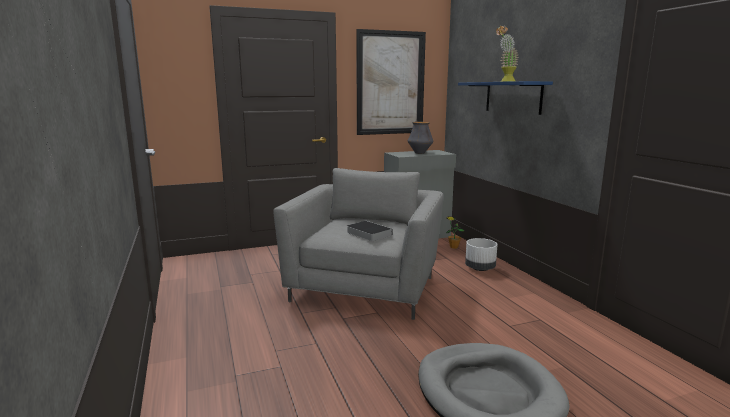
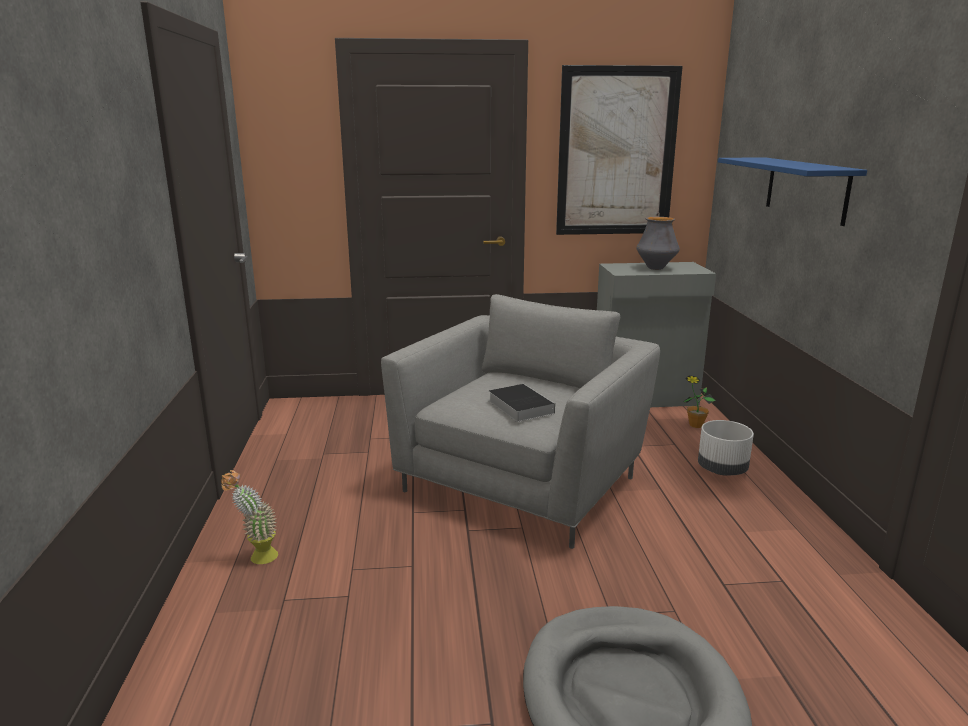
camera: 15 degrees right, 5 degrees up
potted plant [496,26,519,82] -> potted plant moved to [221,470,278,564]

